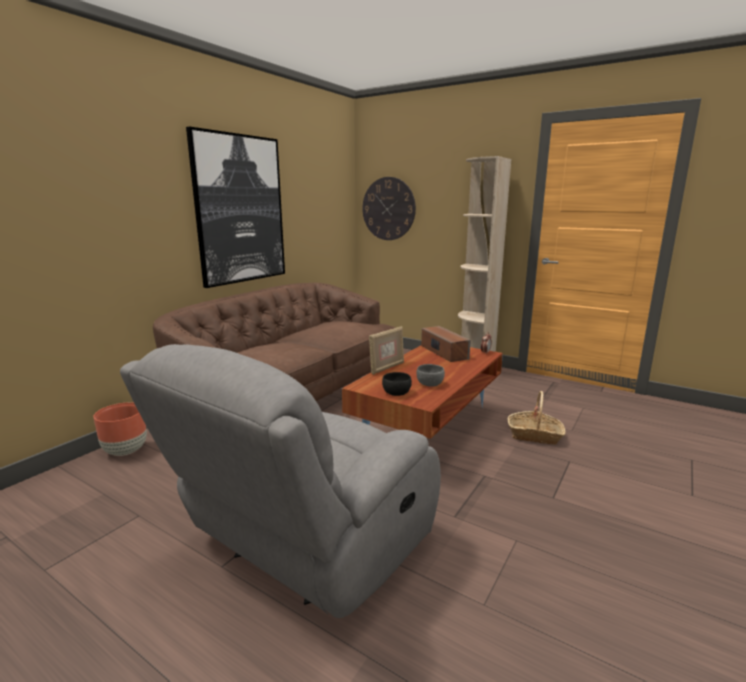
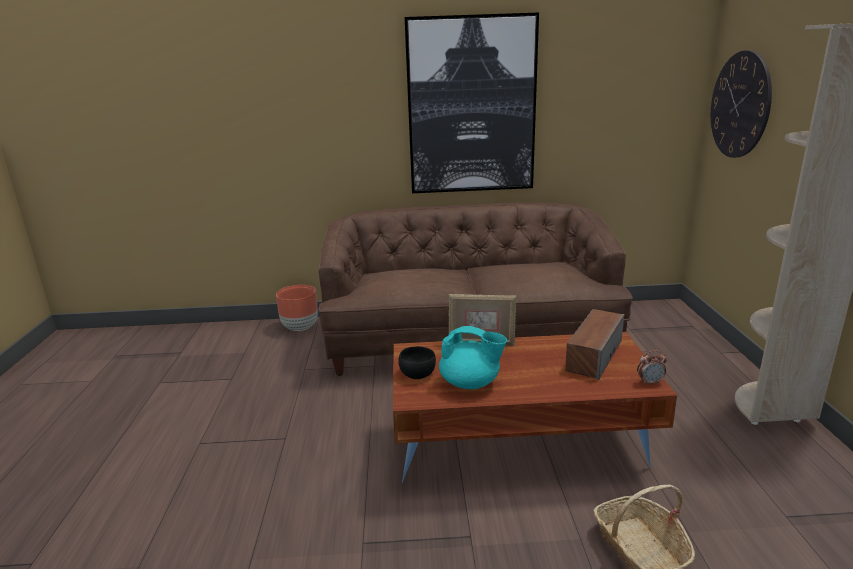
camera: 55 degrees right, 5 degrees up
grey armchair [120,344,441,618] -> none
grey bowl [416,364,445,386] -> turquoise teapot [439,326,507,389]

